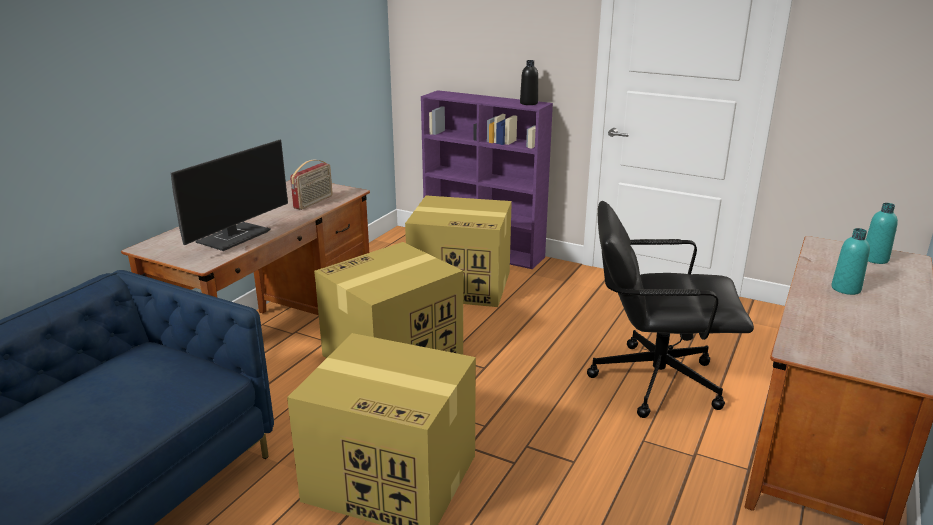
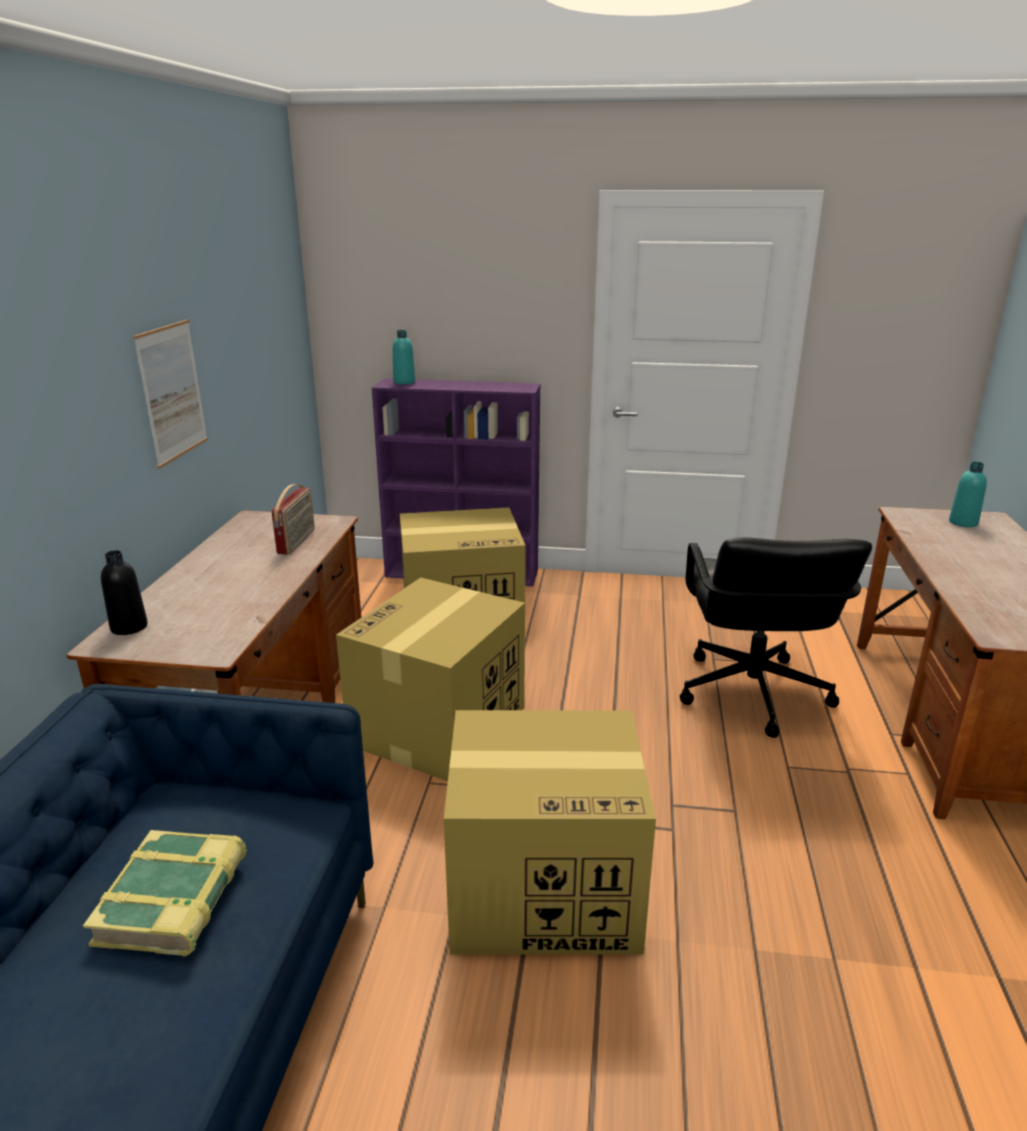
camera: 20 degrees left, 0 degrees up
monitor [171,140,288,251] -> none
black bottle [520,60,538,105] -> black bottle moved to [101,550,148,635]
black office chair [587,201,754,418] -> black office chair turned 75 degrees counterclockwise [680,537,872,738]
turquoise bottle [831,228,870,295] -> turquoise bottle moved to [393,330,415,385]
none -> book [83,830,247,956]
none -> picture [133,320,208,469]

